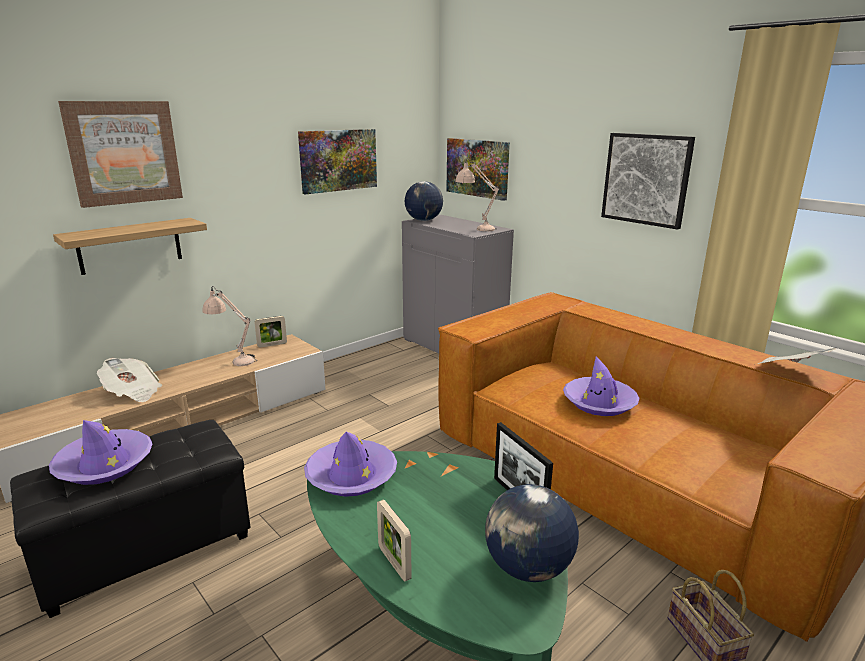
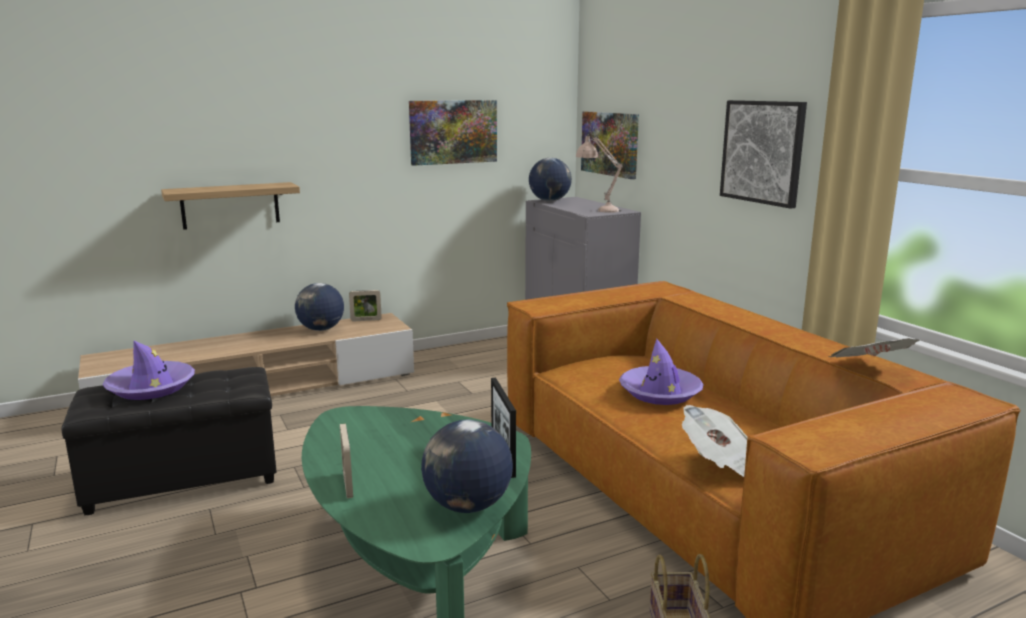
camera: 15 degrees right, 5 degrees down
picture [58,101,183,208] -> none
newspaper [97,358,162,402] -> newspaper moved to [682,405,748,477]
beige table lamp [202,286,256,366] -> globe [295,283,344,331]
purple hat [304,432,397,497] -> none

